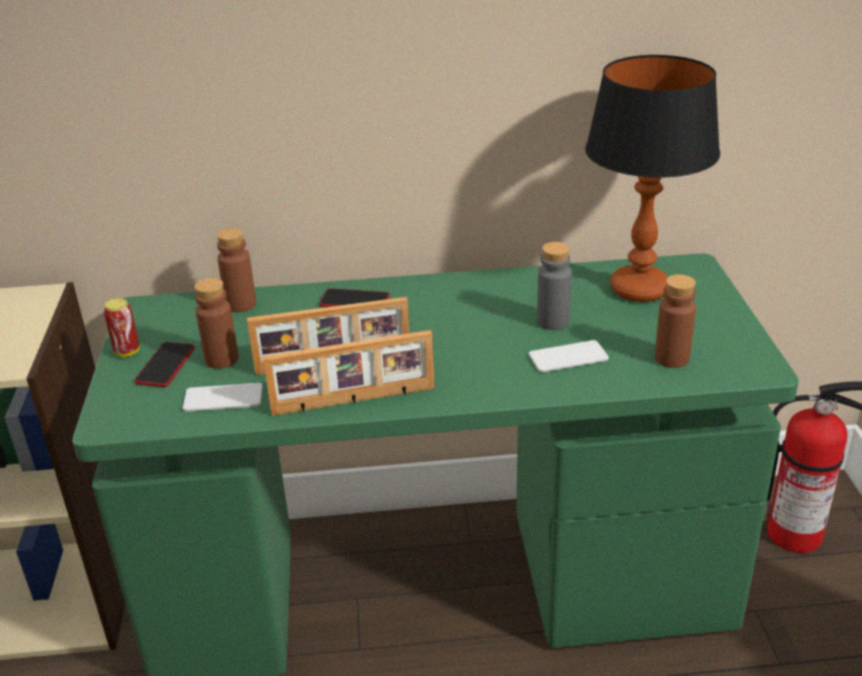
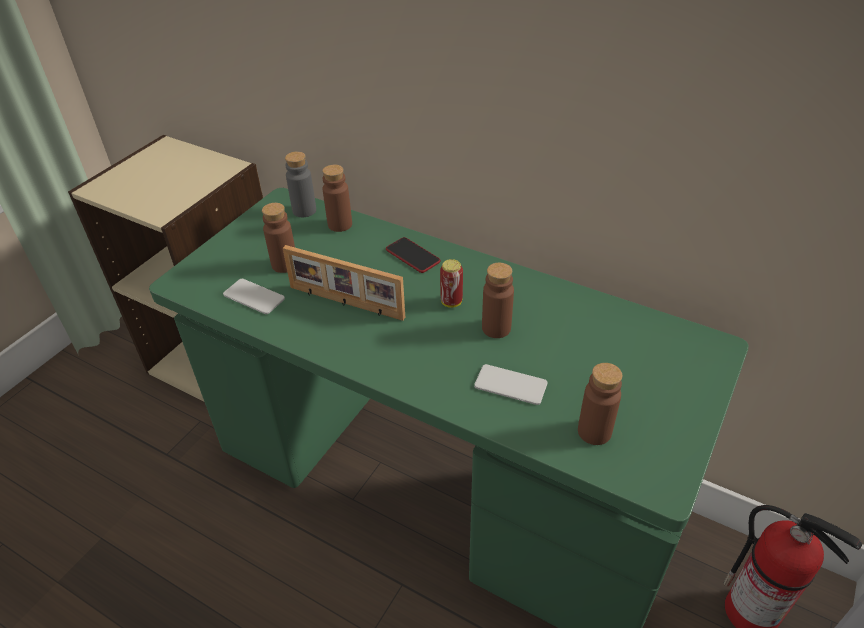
camera: 35 degrees right, 10 degrees up
can [104,298,139,357] -> can moved to [440,259,463,308]
phone [134,342,195,387] -> none
picture frame [263,330,435,416] -> none
grey bottle [537,242,572,330] -> grey bottle moved to [285,151,316,217]
table lamp [585,55,720,302] -> none
none -> brown bottle [482,263,514,338]

